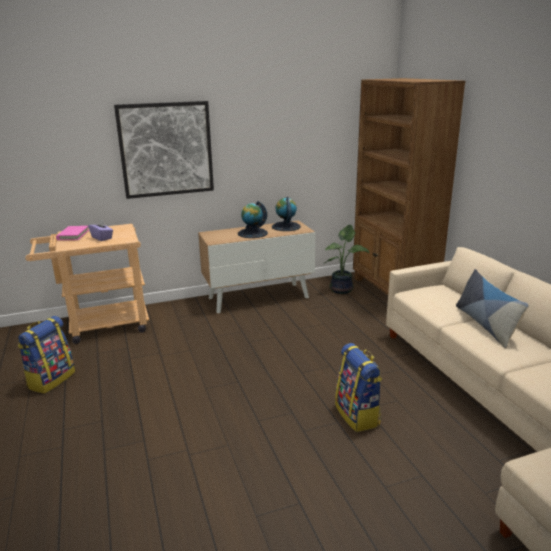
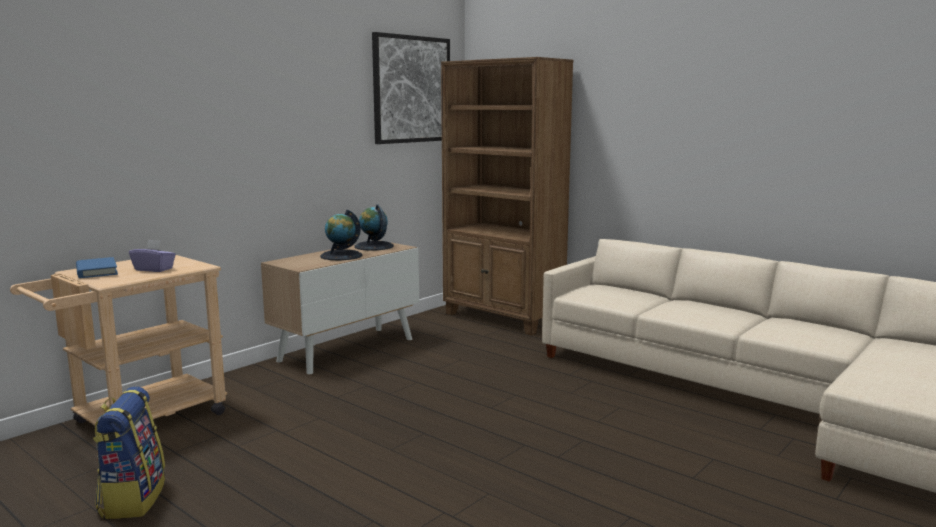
camera: 30 degrees left, 10 degrees down
pink book [56,226,89,240] -> blue book [76,257,118,278]
picture [114,101,214,199] -> picture moved to [372,32,450,144]
potted plant [323,225,369,294] -> none
backpack [335,343,382,432] -> none
pillow [456,269,529,348] -> none

